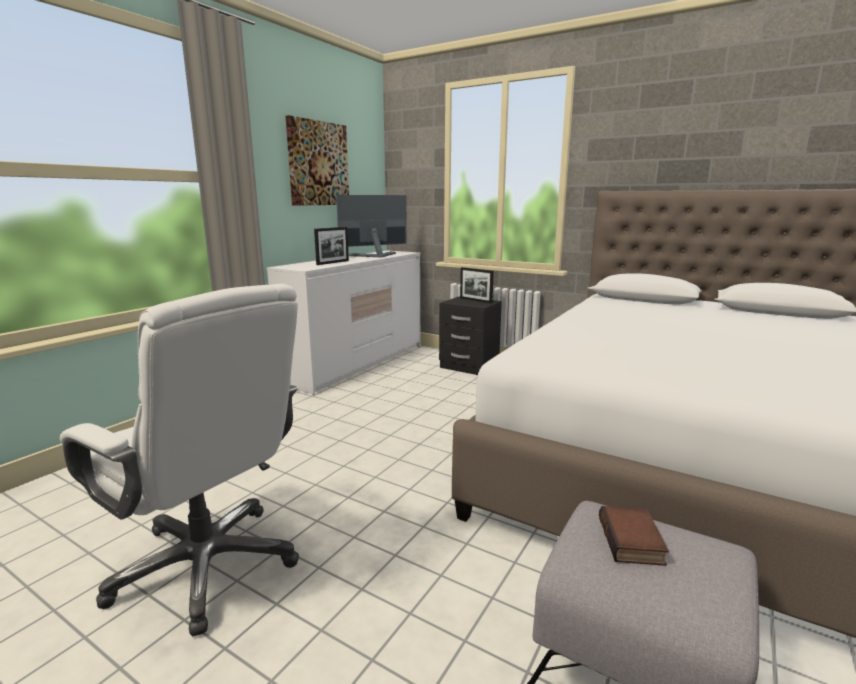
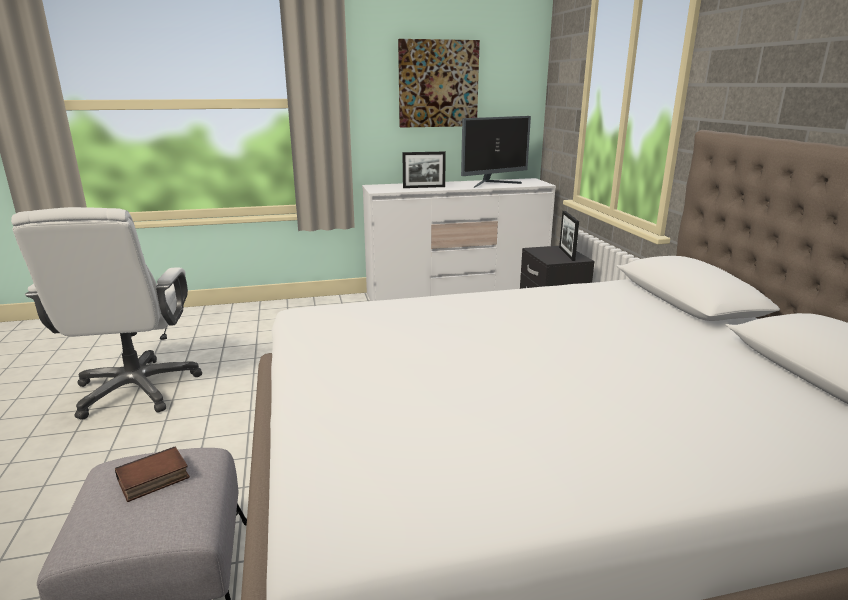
camera: 45 degrees right, 5 degrees up
monitor [336,195,407,258] -> monitor turned 135 degrees clockwise [461,116,531,188]

